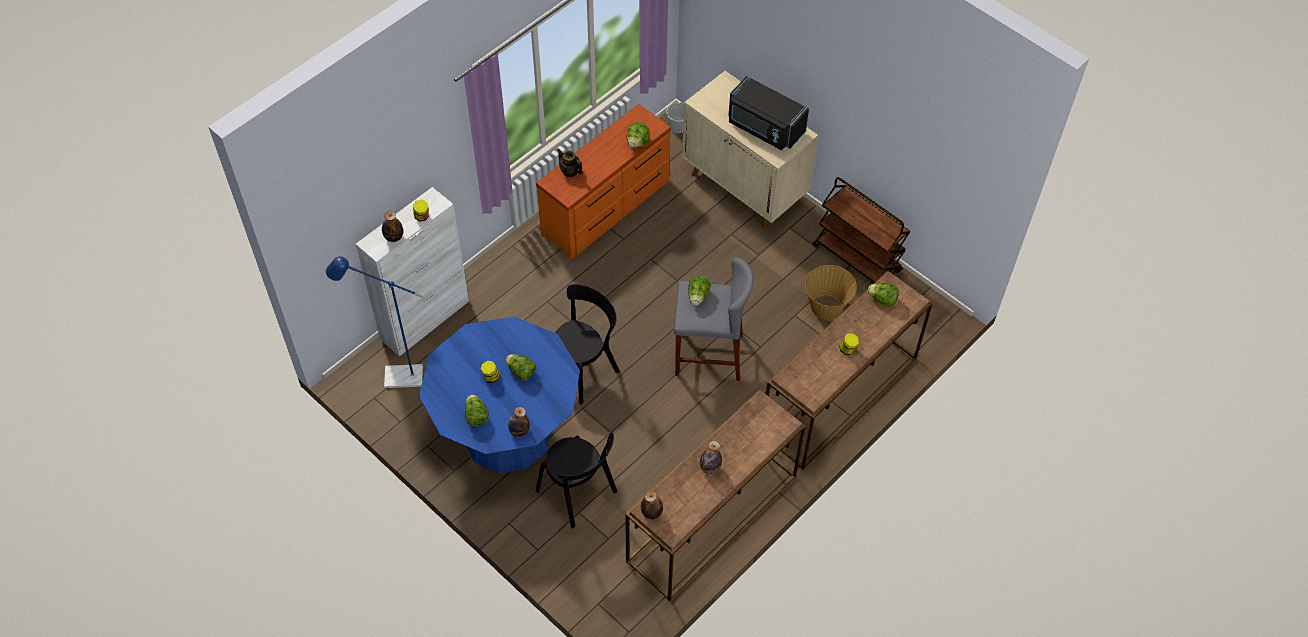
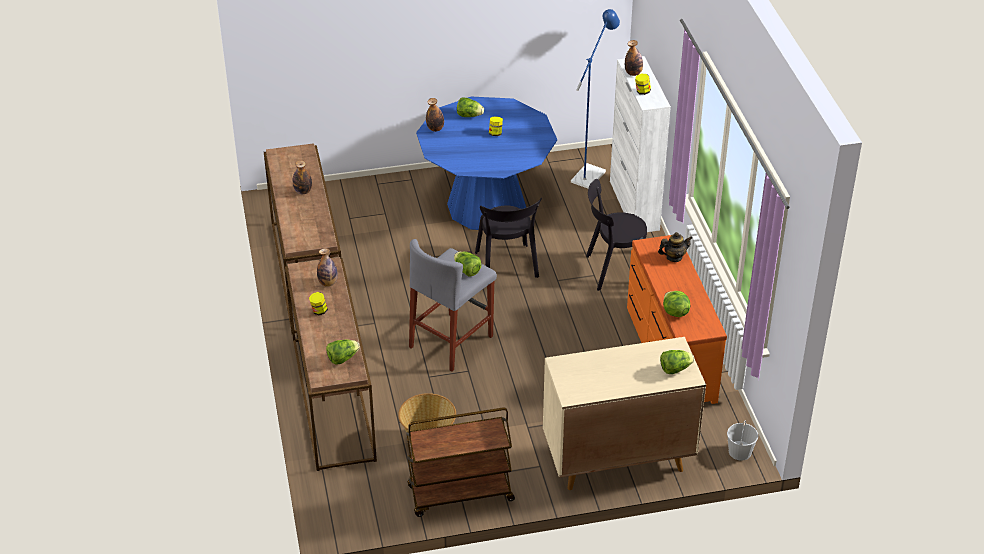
camera: 125 degrees right, 15 degrees down
lettuce [506,354,536,381] -> lettuce moved to [660,350,694,374]
black chair [536,433,617,528] -> black chair moved to [586,179,647,291]
bottle [641,490,663,519] -> bottle moved to [317,248,338,287]
black microwave [729,76,809,150] -> none

